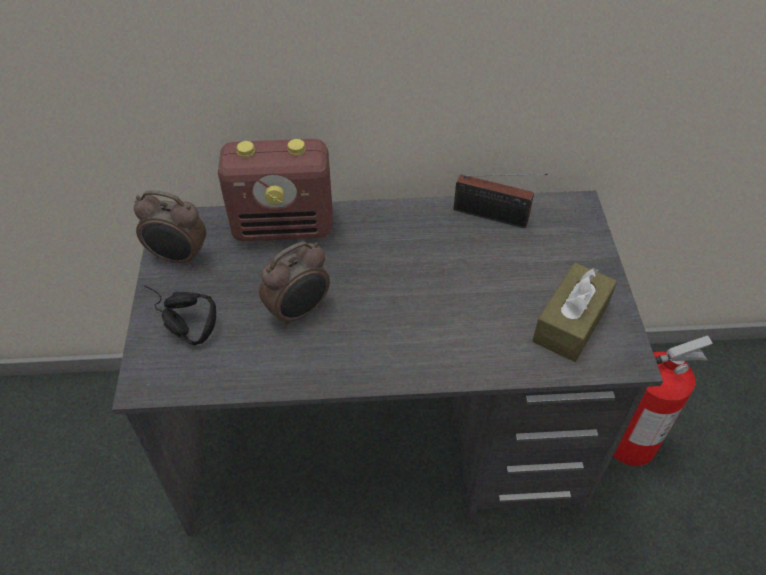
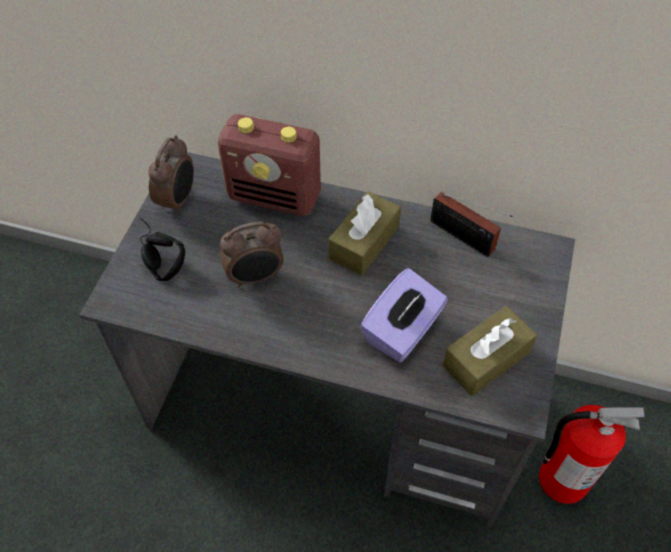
camera: 20 degrees right, 5 degrees up
alarm clock [134,190,206,266] -> alarm clock turned 105 degrees counterclockwise [148,135,194,215]
none -> brown tissue box [328,191,401,276]
none -> purple tissue box [360,268,448,363]

